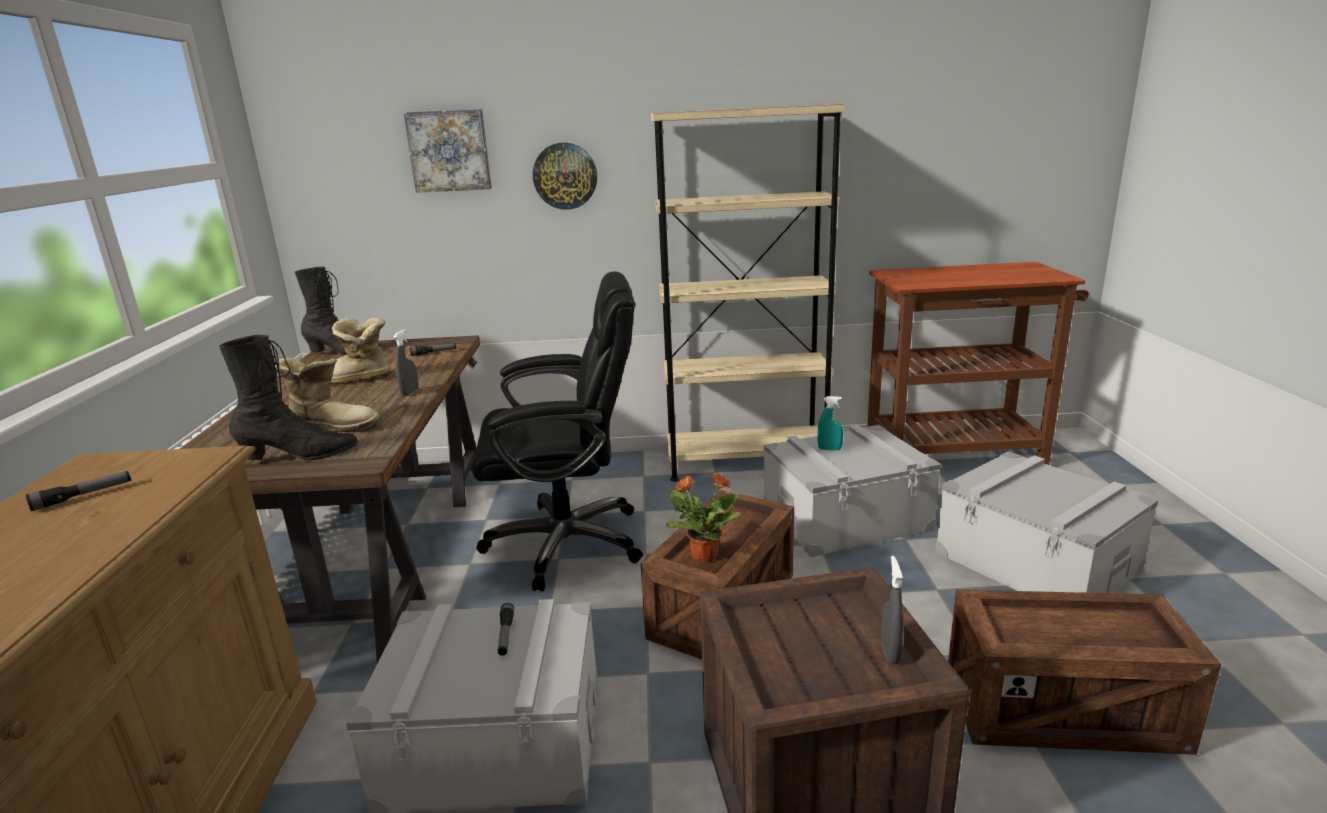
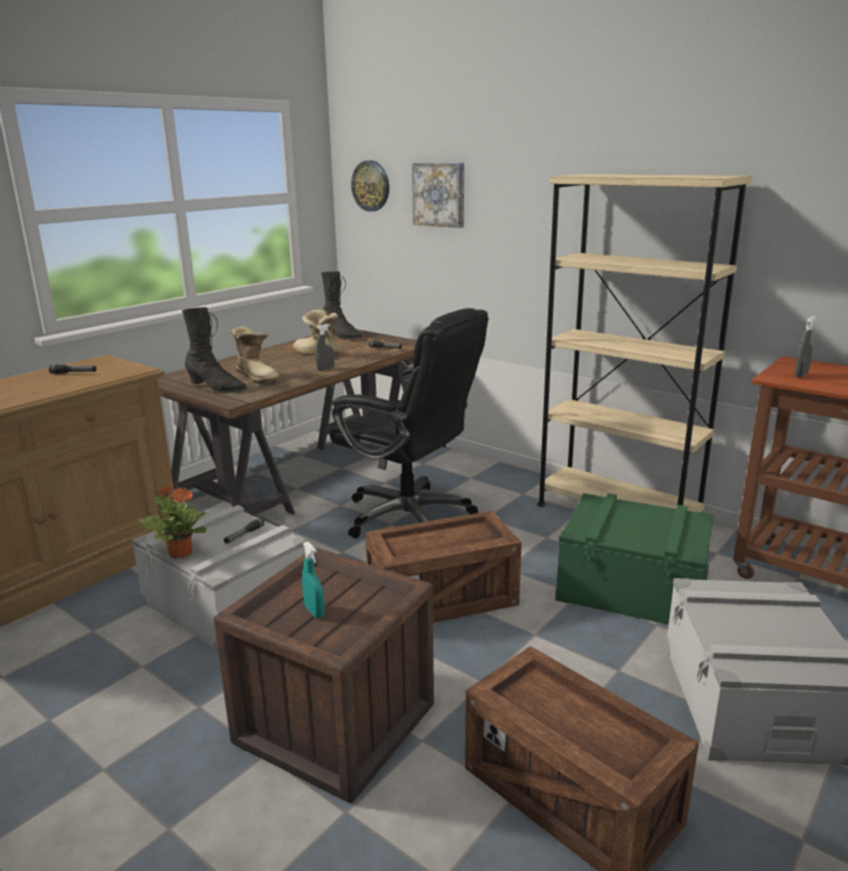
camera: 40 degrees right, 0 degrees up
wall clock [533,143,597,210] -> wall clock moved to [351,161,389,212]
potted plant [666,472,741,562] -> potted plant moved to [139,483,208,559]
grey storage box [764,425,941,557] -> green storage box [555,493,714,625]
turquoise spray bottle [817,396,843,451] -> turquoise spray bottle moved to [302,541,324,618]
grey spray bottle [881,556,904,664] -> grey spray bottle moved to [795,316,816,378]

